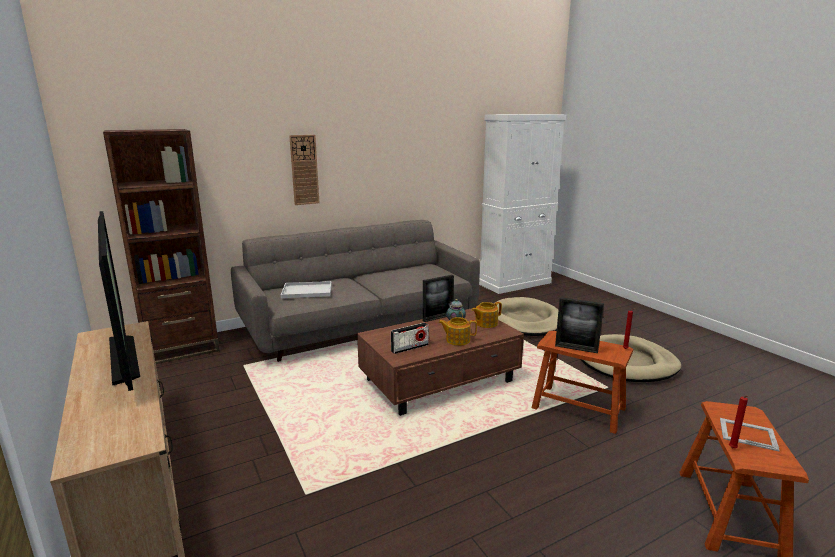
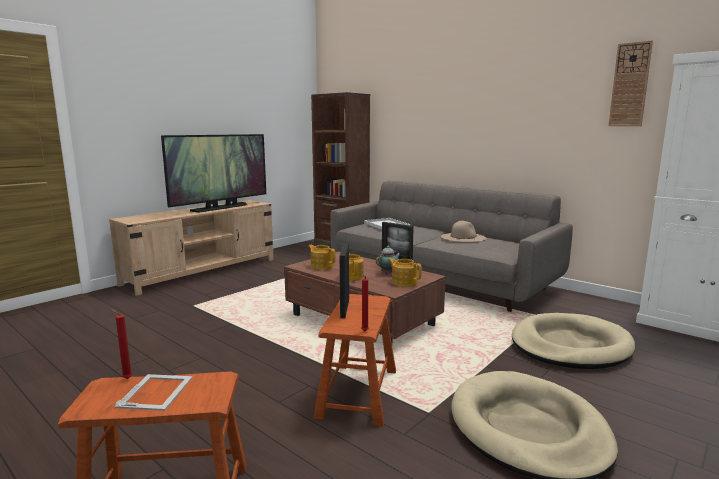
camera: 70 degrees right, 5 degrees down
wall clock [289,135,319,205] -> wall clock moved to [608,40,653,126]
radio [391,322,429,354] -> teapot [308,245,336,270]
none -> beige hat [441,221,486,242]

